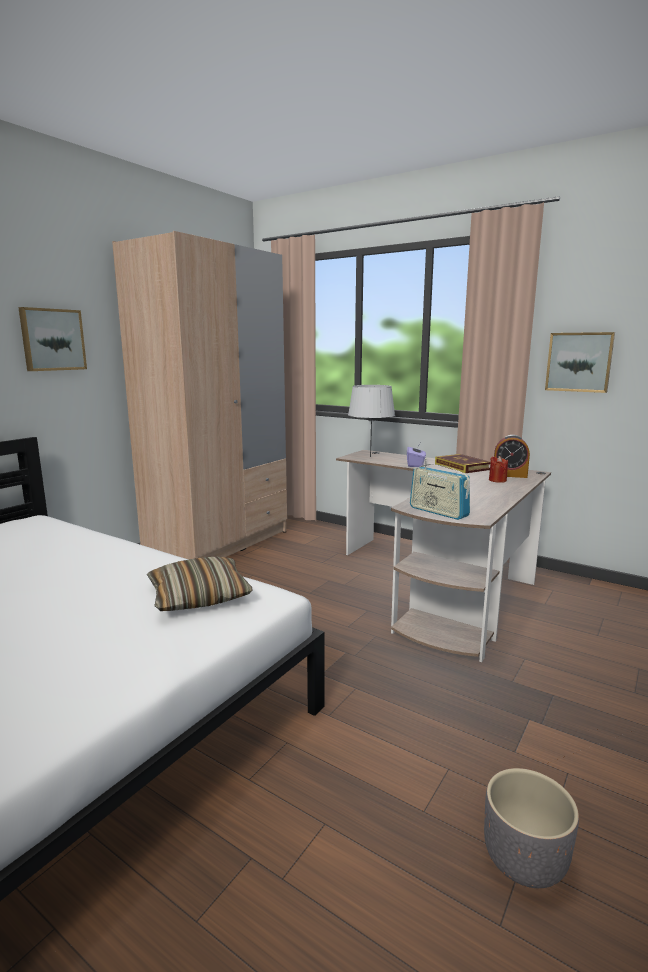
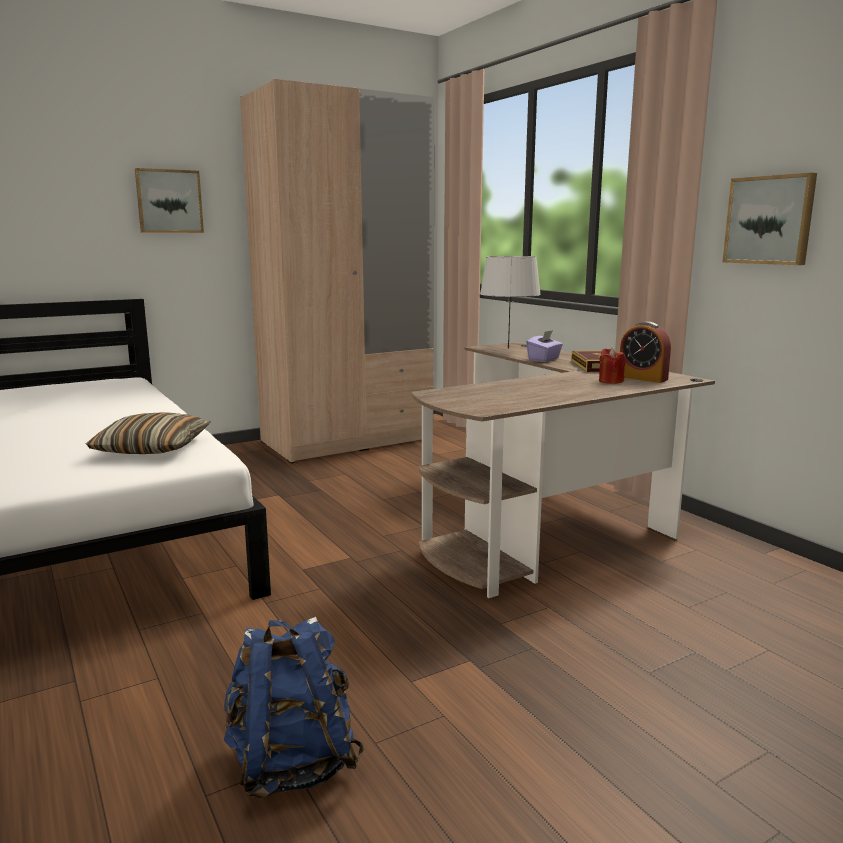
camera: 25 degrees right, 0 degrees up
radio [410,458,470,520] -> none
grey planter [484,768,579,888] -> blue backpack [224,616,365,798]

